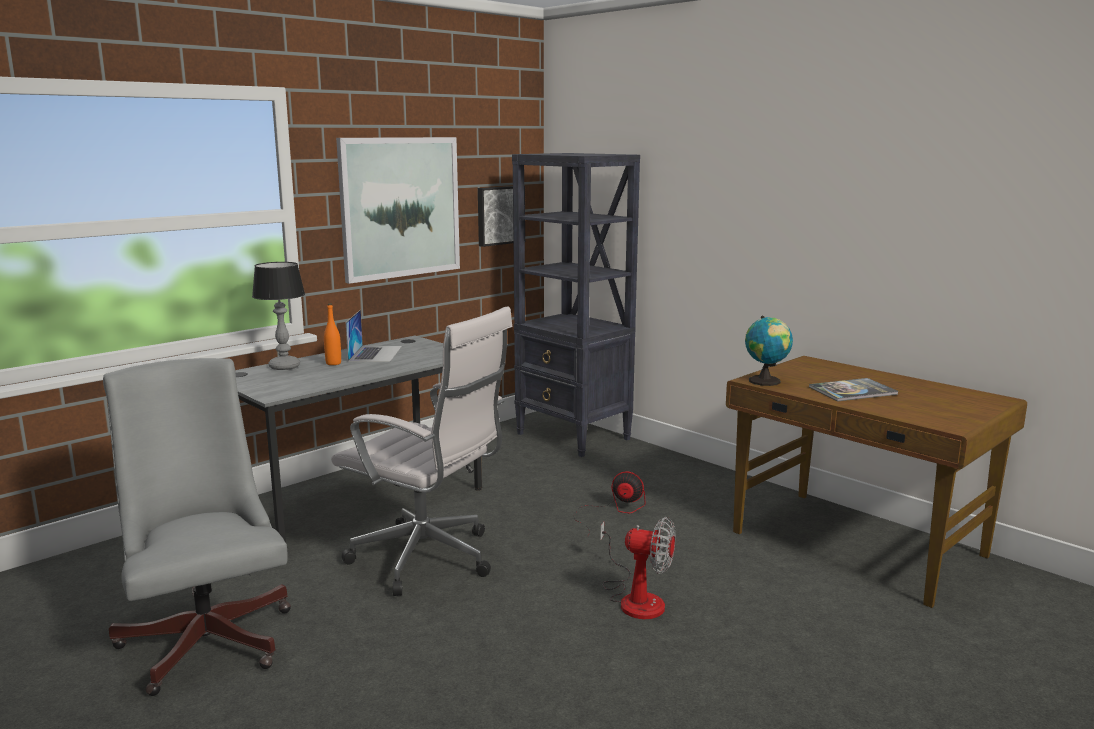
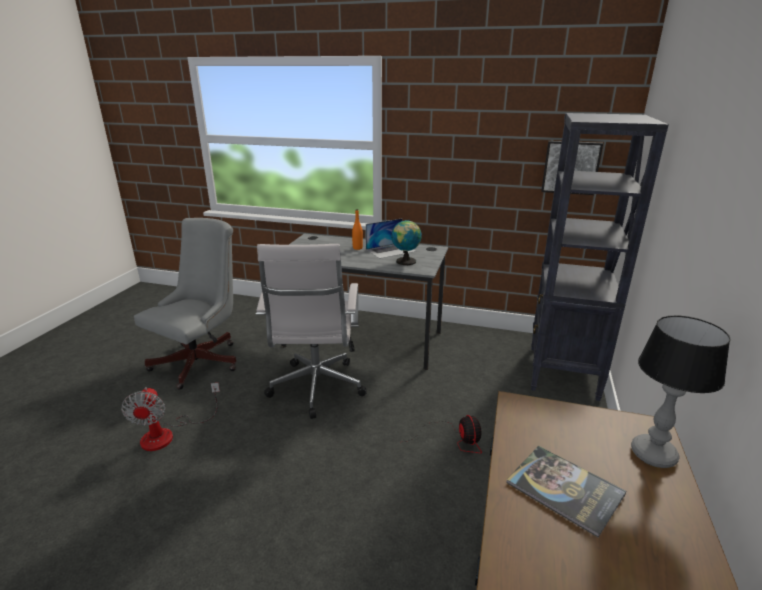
camera: 60 degrees right, 10 degrees up
table lamp [252,262,305,370] -> table lamp moved to [631,316,730,468]
picture [336,137,460,284] -> none
fan [601,517,676,619] -> fan moved to [121,383,220,451]
globe [745,316,793,386] -> globe moved to [391,219,422,265]

